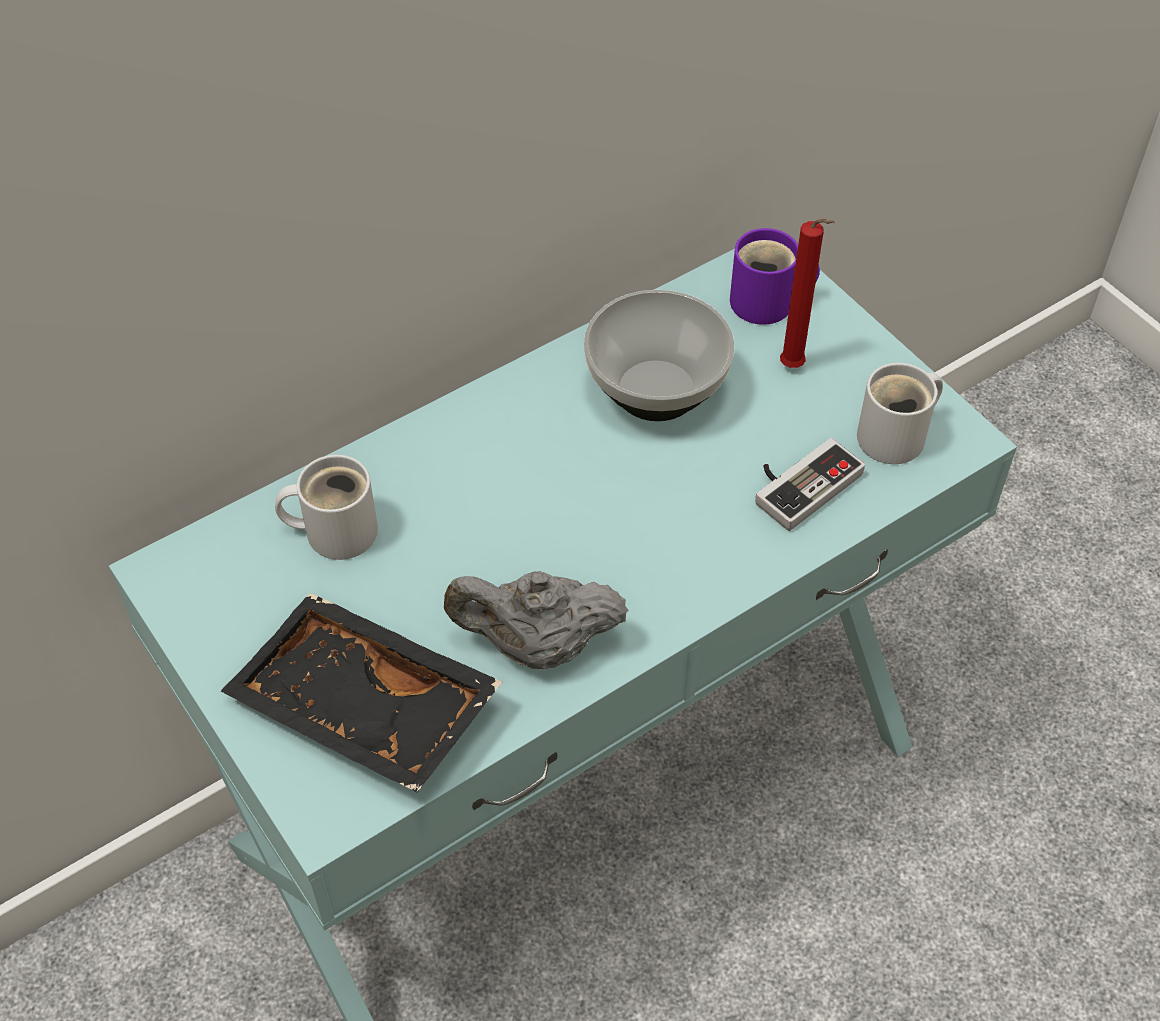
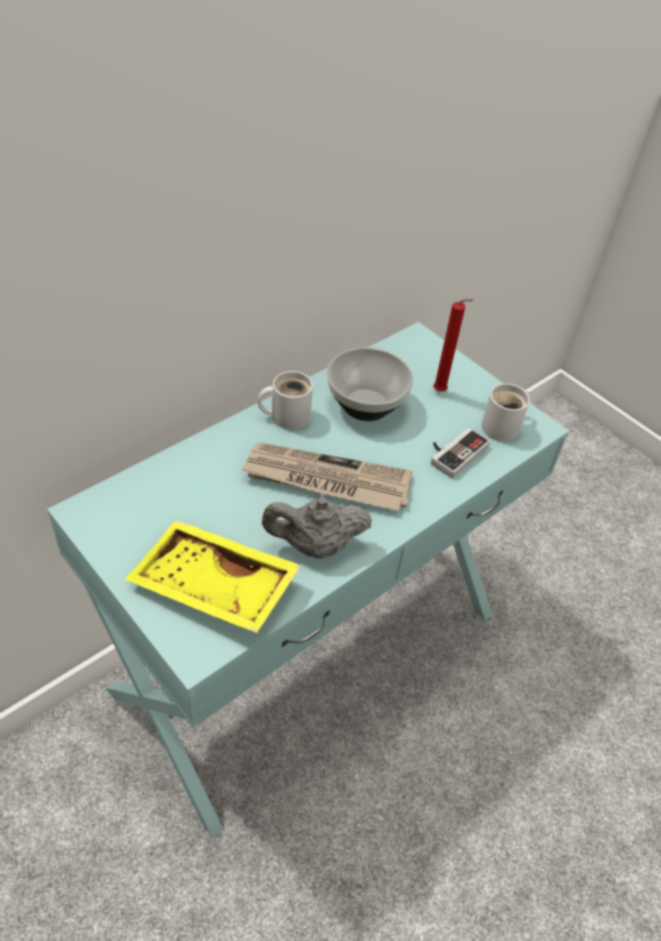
camera: 10 degrees left, 5 degrees down
black tray [221,593,502,792] -> yellow tray [125,520,301,633]
white mug [275,455,378,560] -> white mug moved to [258,371,313,430]
purple mug [730,228,820,325] -> none
none -> newspaper [241,443,412,511]

